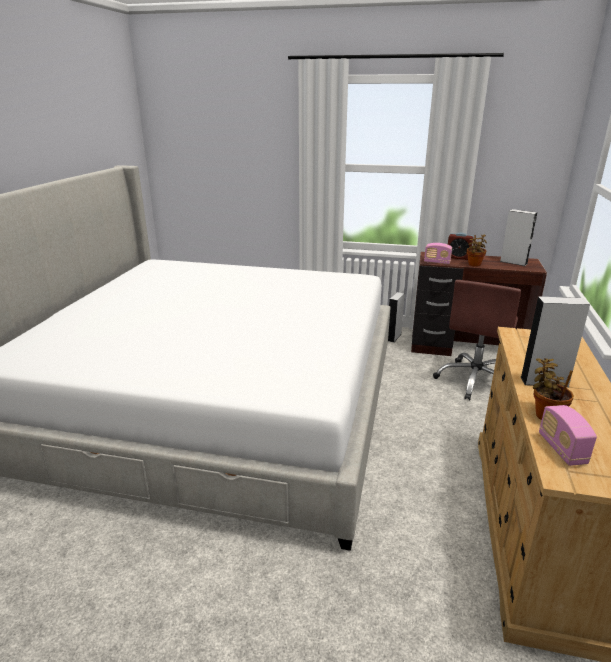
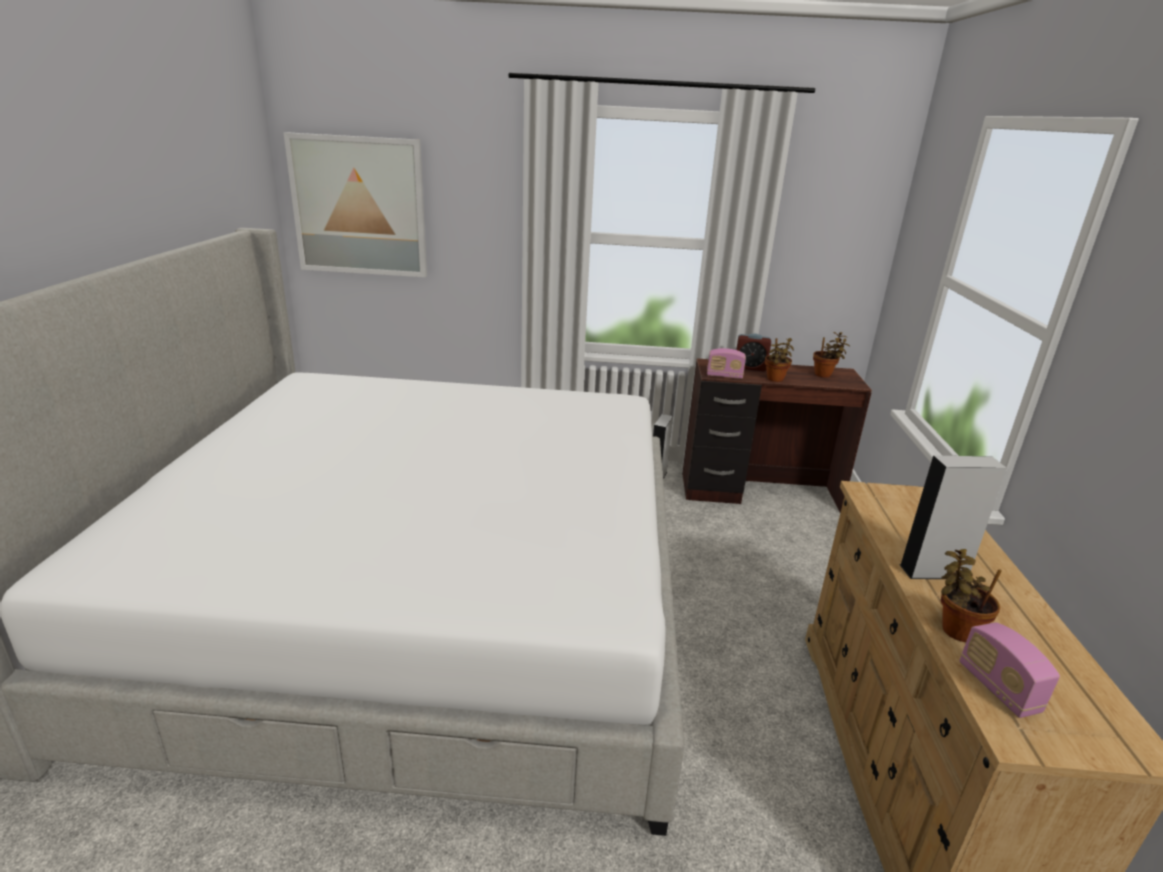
camera: 10 degrees left, 0 degrees up
brown office chair [433,280,521,401] -> none
grey speaker [500,209,537,266] -> potted plant [813,332,850,377]
none -> picture [284,132,427,277]

